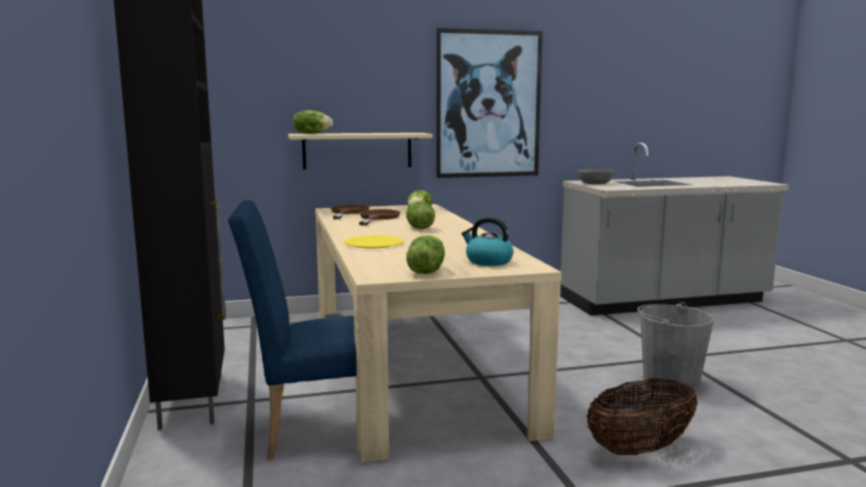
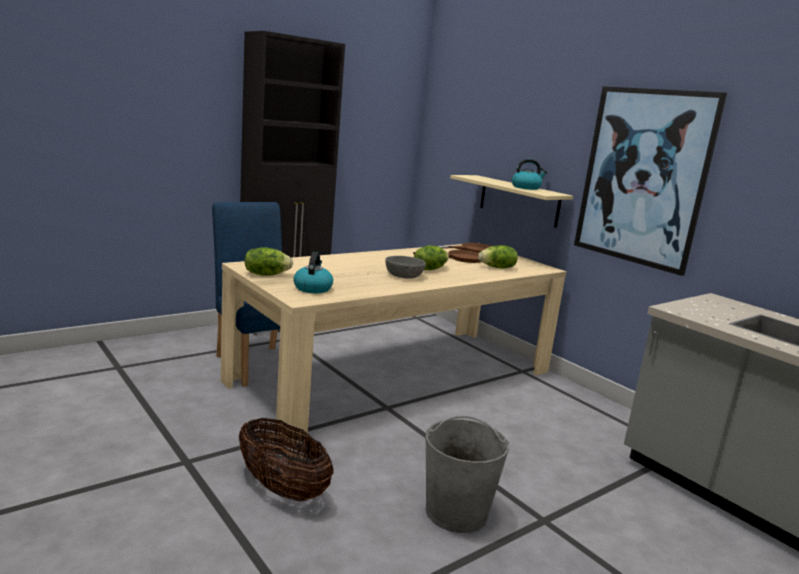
camera: 65 degrees right, 5 degrees up
lettuce [293,110,333,134] -> none
yellow plate [344,235,404,249] -> none
grey bowl [579,169,614,184] -> grey bowl moved to [385,256,426,279]
none -> kettle [512,159,547,190]

